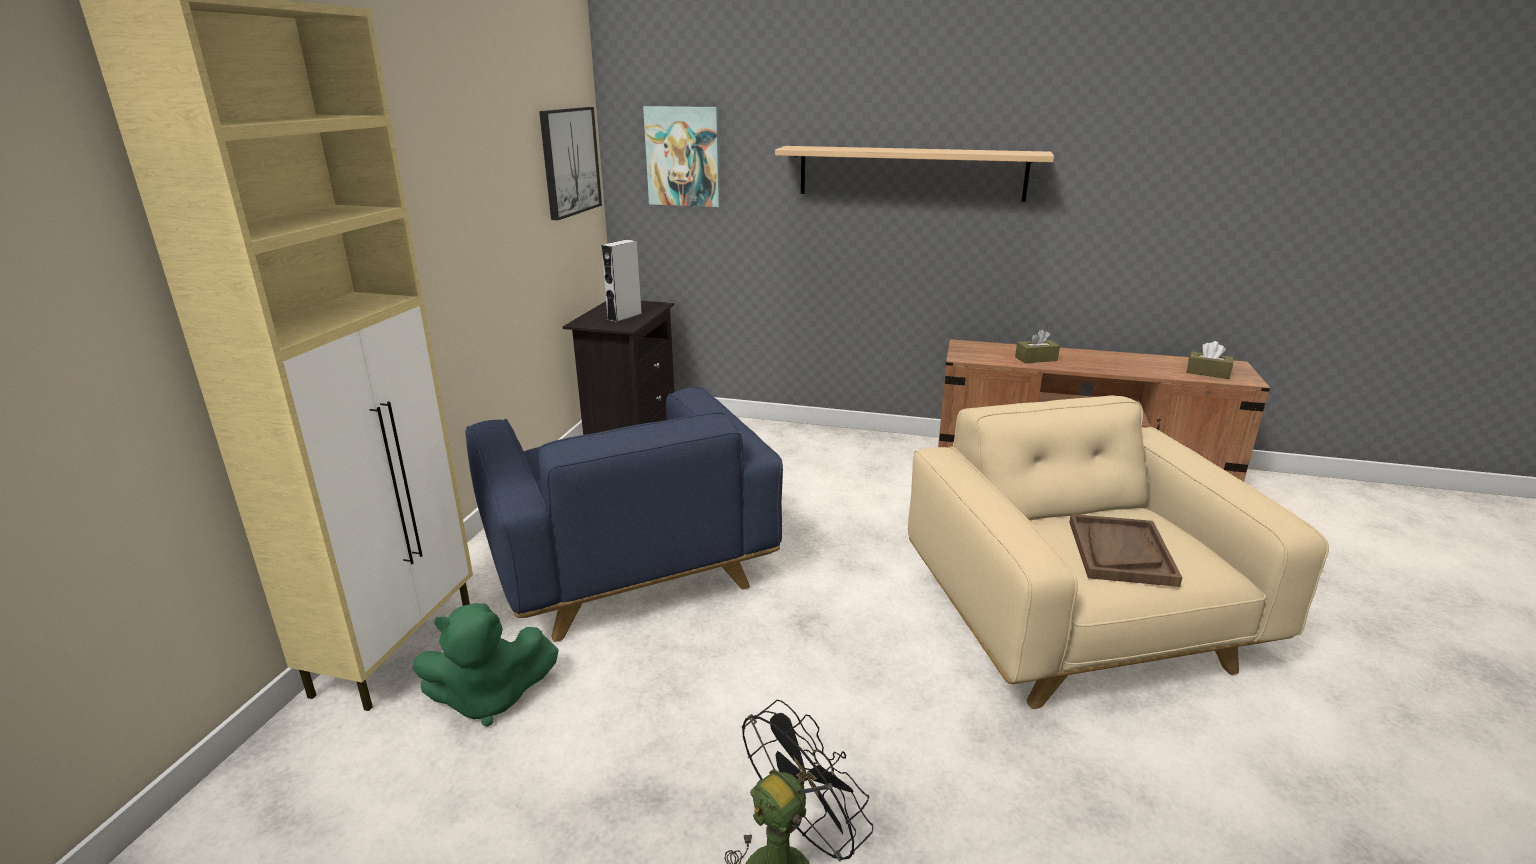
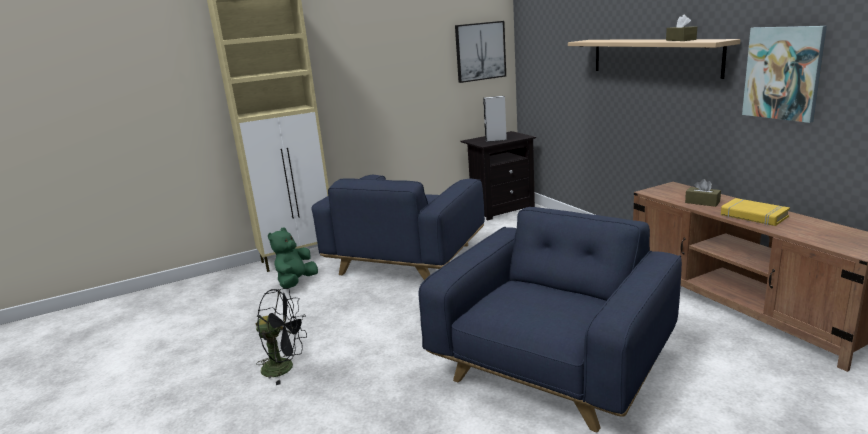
camera: 50 degrees right, 5 degrees down
green plush toy [412,603,559,727] -> green plush toy turned 75 degrees clockwise [268,227,318,288]
picture [643,106,721,207] -> picture moved to [742,26,827,123]
beige armchair [908,395,1329,709] -> blue armchair [419,207,682,432]
brown tray [1069,514,1182,587] -> none
brown tissue box [1187,341,1233,379] -> brown tissue box moved to [666,14,697,41]
none -> yellow book [721,198,790,226]

